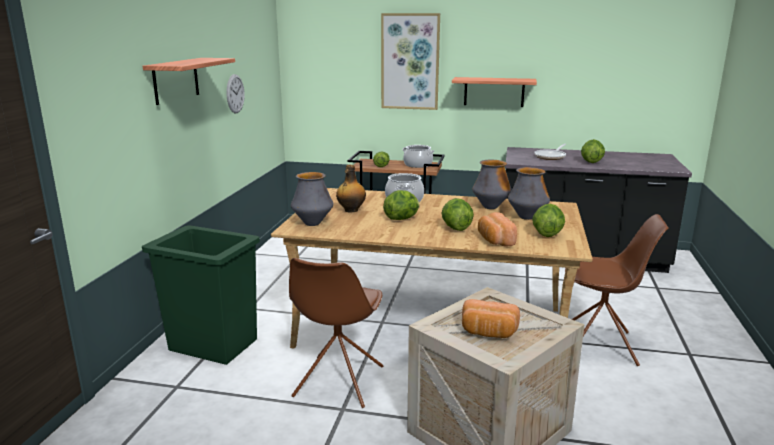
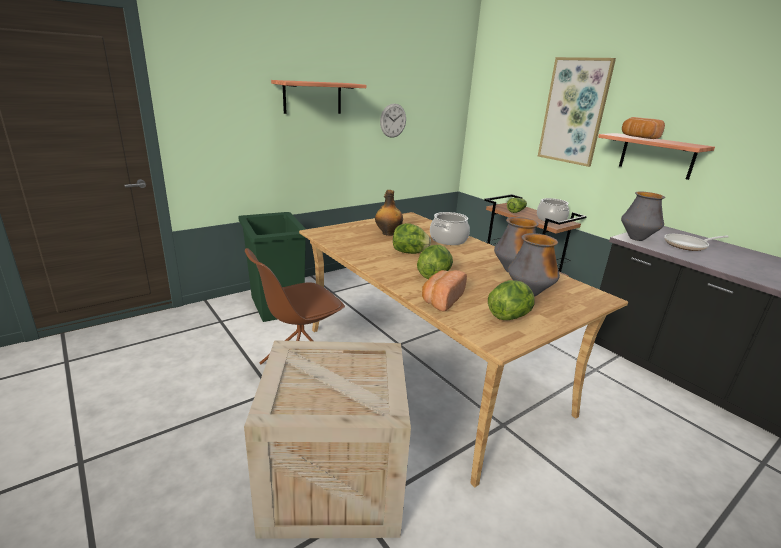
camera: 40 degrees right, 5 degrees up
vase [291,172,333,226] -> vase moved to [621,192,665,241]
bread [462,299,520,338] -> bread moved to [622,117,665,139]
brown chair [565,214,669,366] -> none
lettuce [581,139,605,163] -> none

